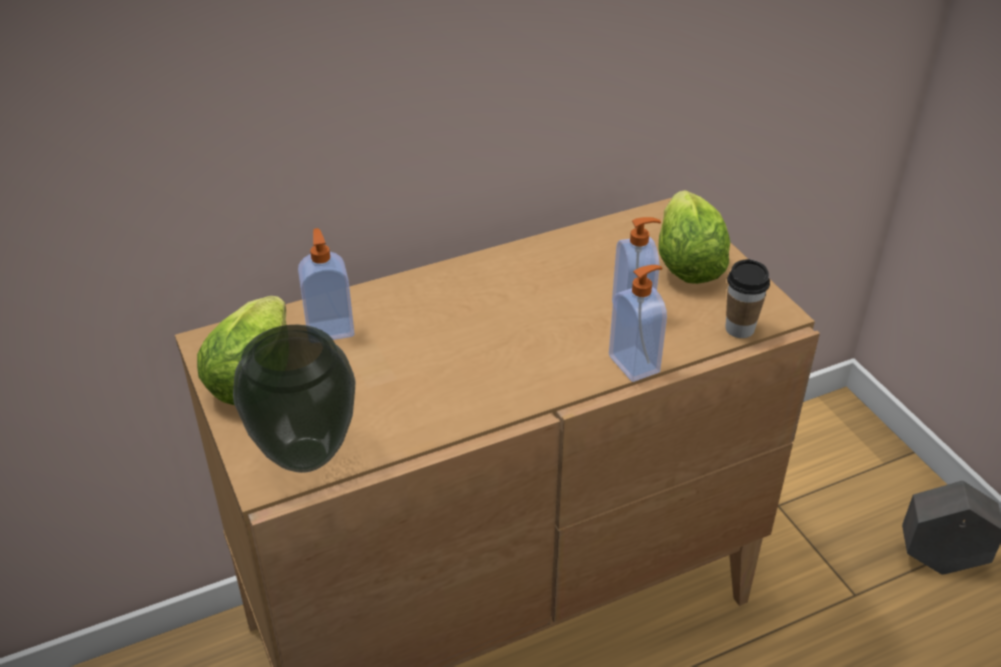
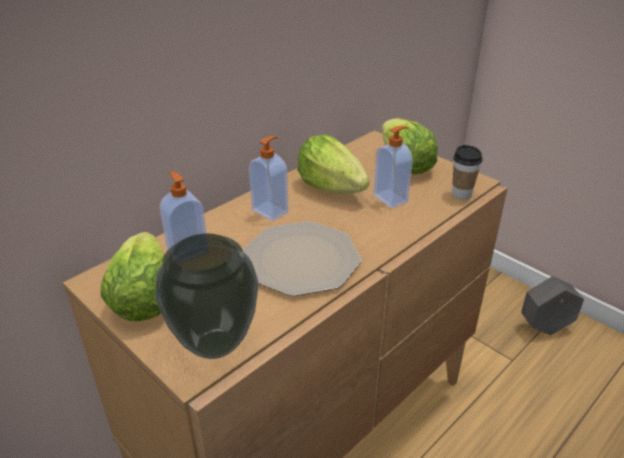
camera: 20 degrees left, 5 degrees down
soap dispenser [609,265,667,382] -> soap dispenser moved to [249,136,289,221]
none -> plate [243,221,361,296]
none -> lettuce [297,134,370,194]

